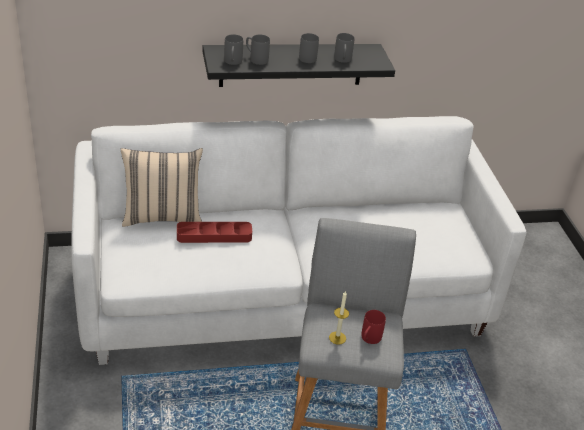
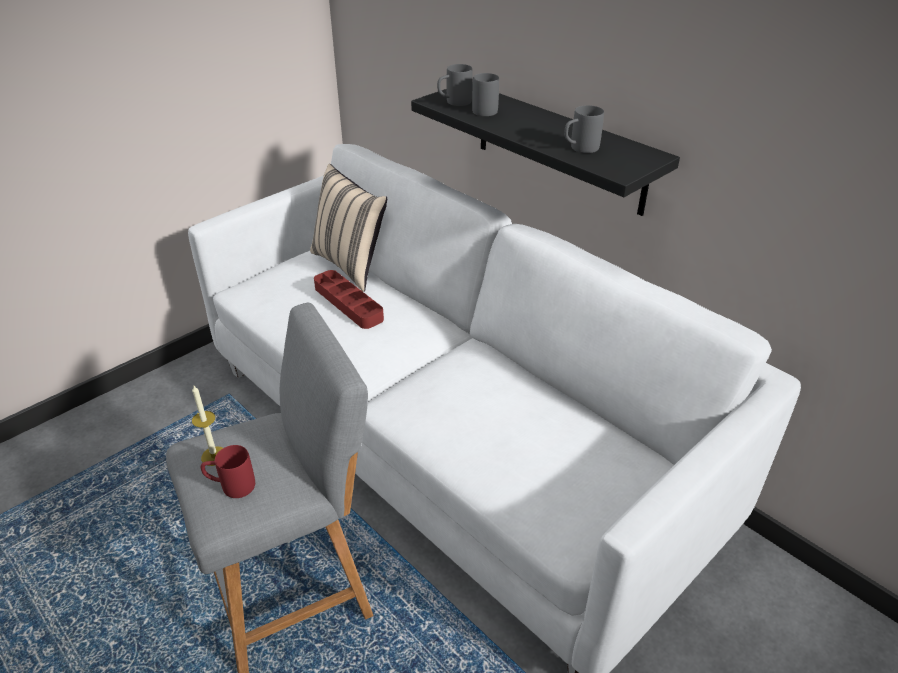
camera: 60 degrees right, 0 degrees up
grey mug [299,33,319,63] -> none

